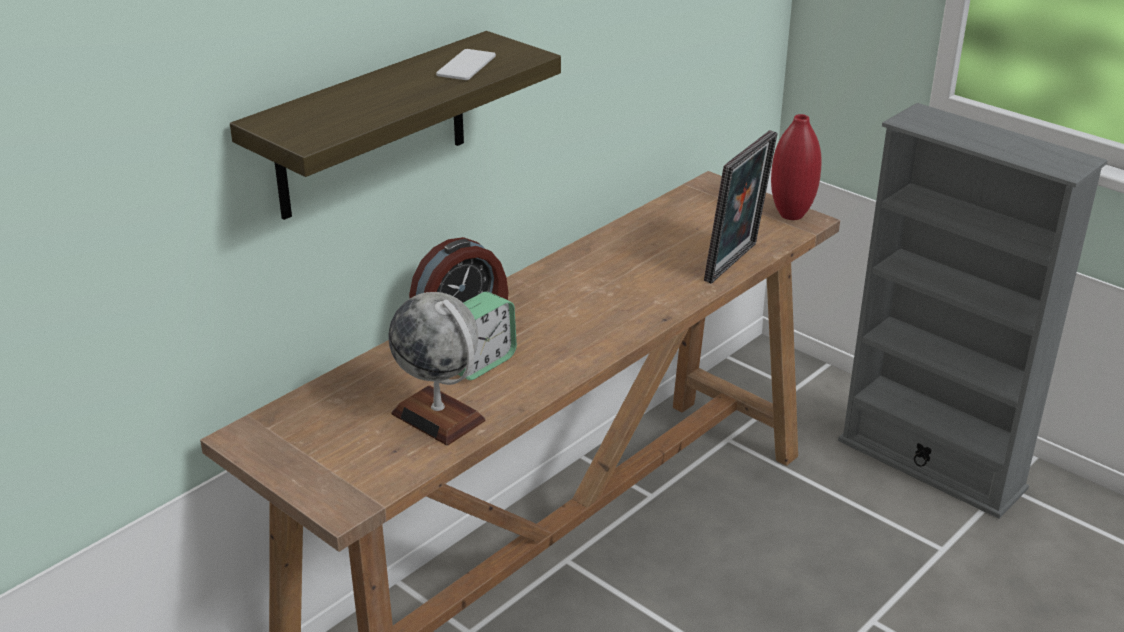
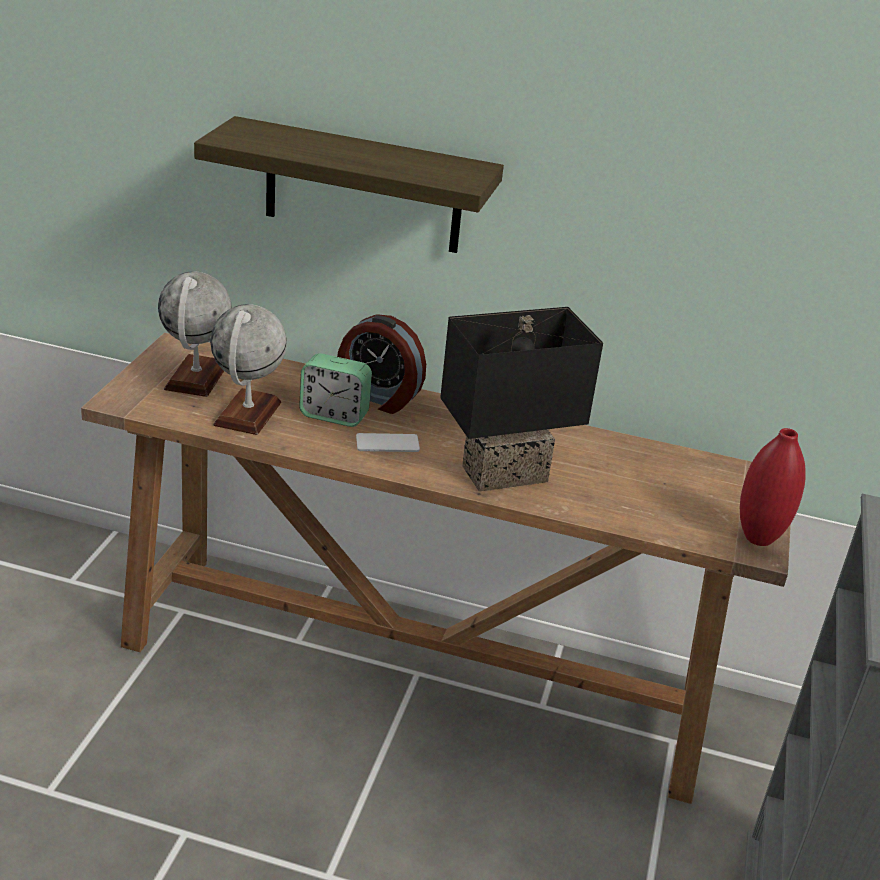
camera: 60 degrees right, 0 degrees up
phone [436,49,496,80] -> phone moved to [356,433,420,452]
picture frame [704,130,778,284] -> none
none -> globe [158,271,231,397]
none -> black table lamp [440,307,603,492]

